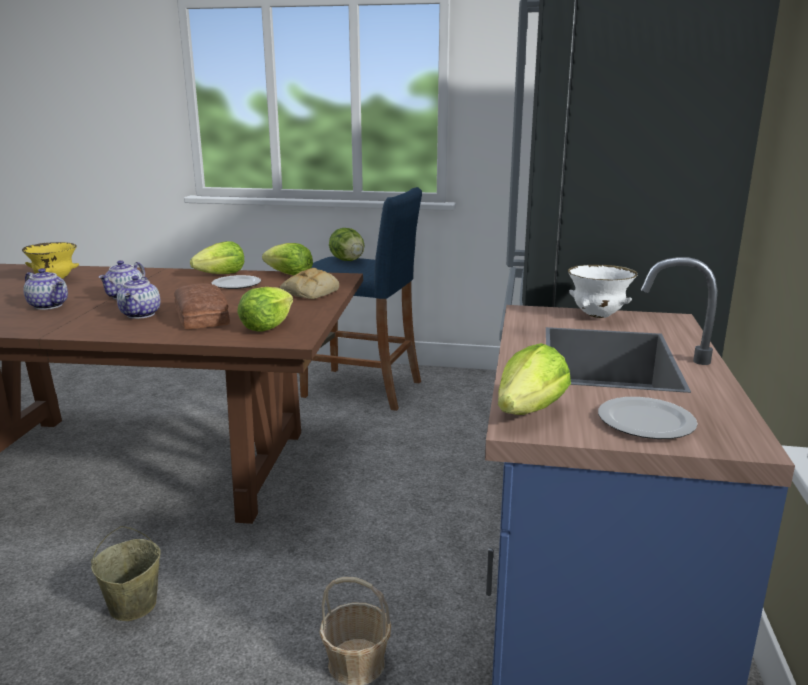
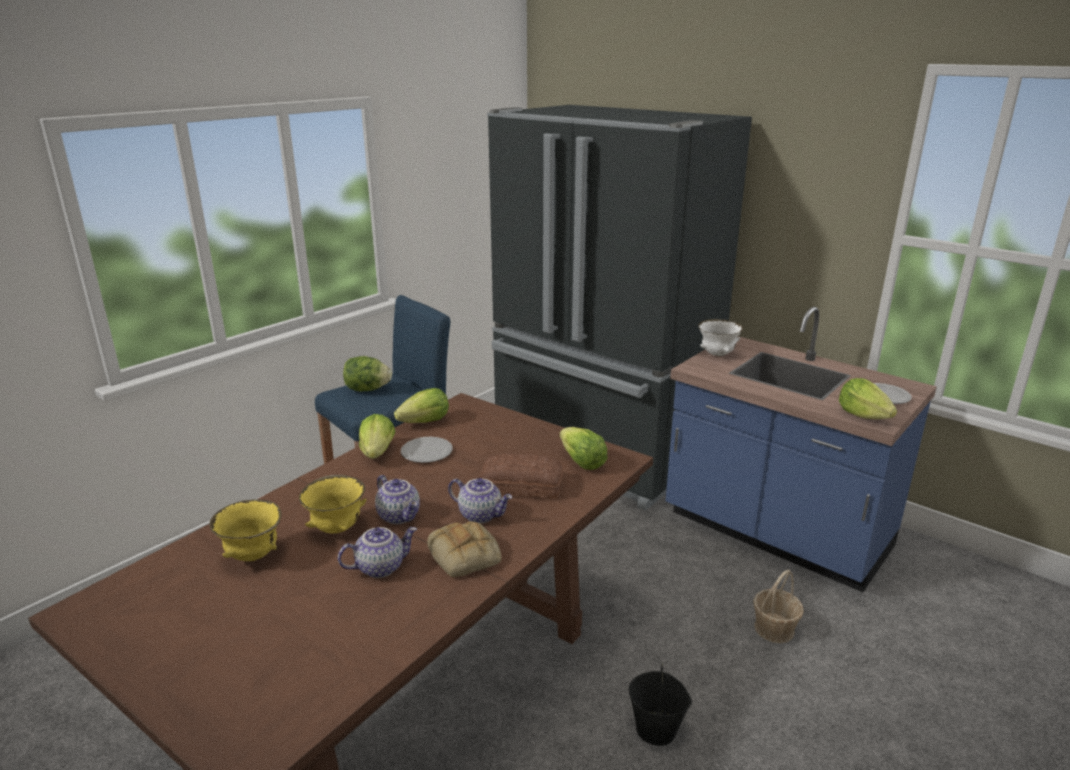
camera: 60 degrees left, 5 degrees up
beige bucket [91,526,161,621] -> black bucket [628,663,692,746]
bread [280,268,339,299] -> bread moved to [427,521,501,578]
none -> yellow bowl [299,475,367,534]

